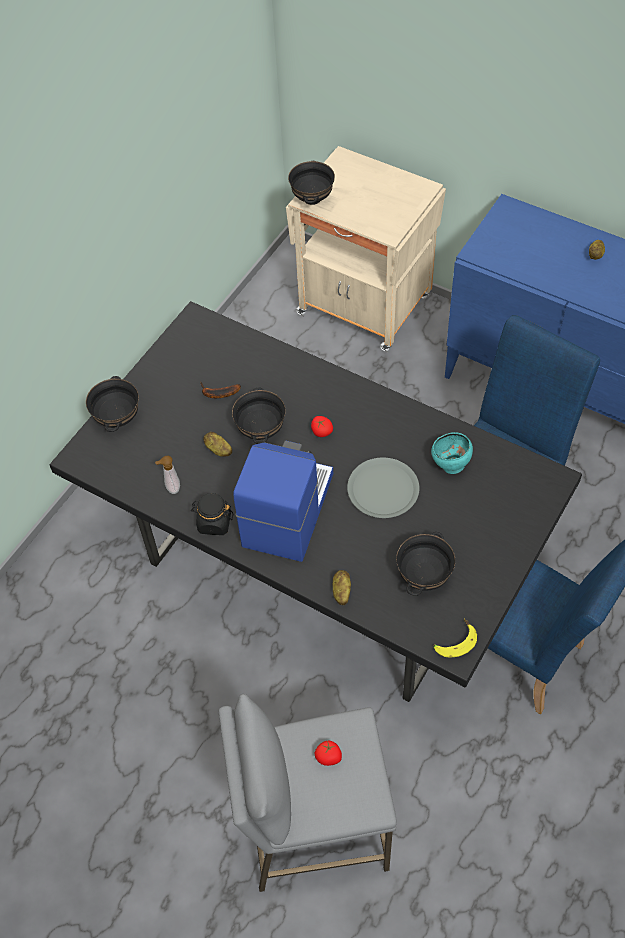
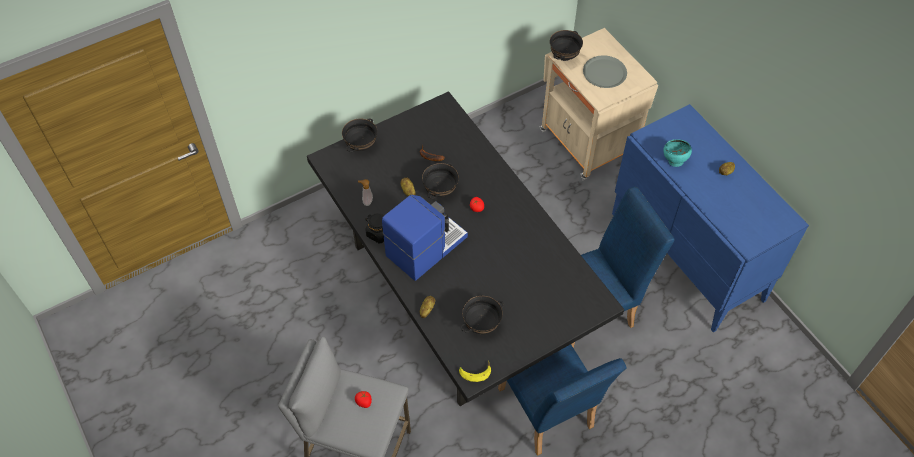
camera: 25 degrees right, 0 degrees up
grey plate [347,458,420,518] -> grey plate moved to [583,55,627,88]
turquoise bowl [431,432,473,474] -> turquoise bowl moved to [663,139,692,167]

